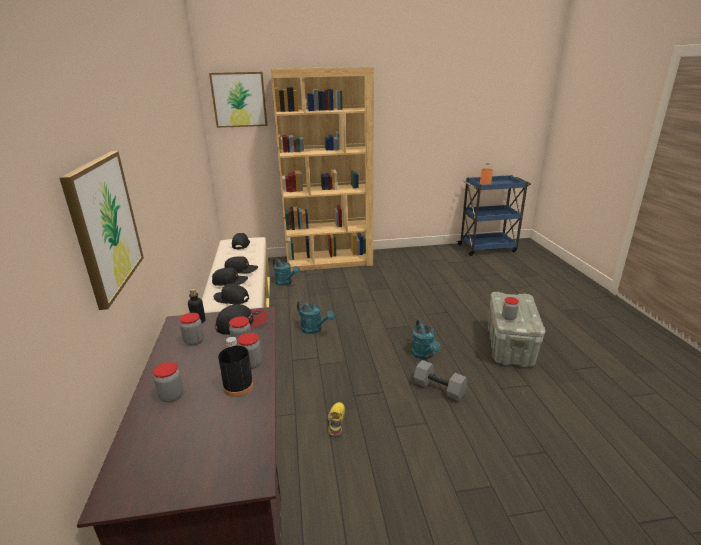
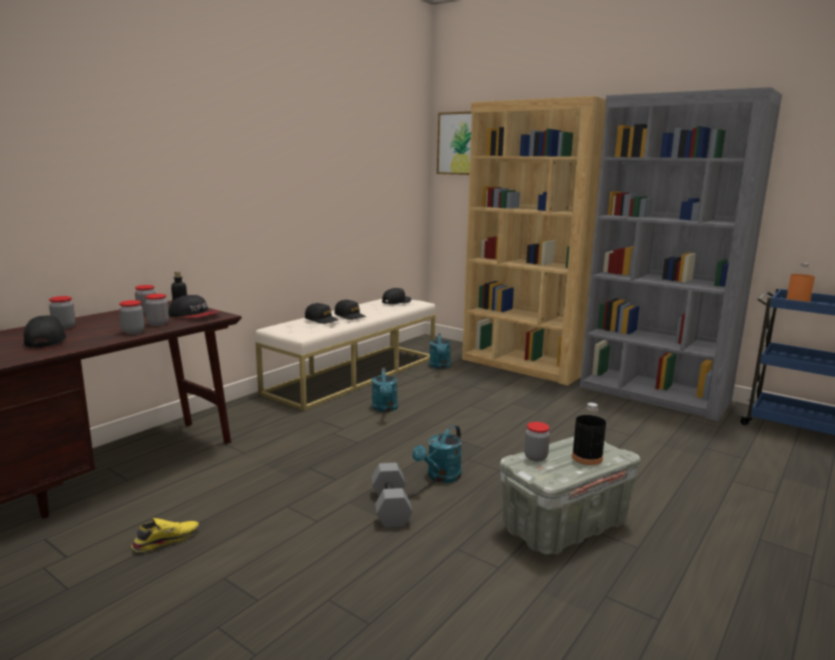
camera: 45 degrees right, 10 degrees down
picture [60,151,144,310] -> none
black cap [214,284,249,304] -> black cap moved to [24,315,67,348]
black bottle [218,337,254,397] -> black bottle moved to [572,403,606,465]
yellow shoe [328,402,345,435] -> yellow shoe moved to [131,518,199,552]
none -> grey bookcase [580,87,782,421]

